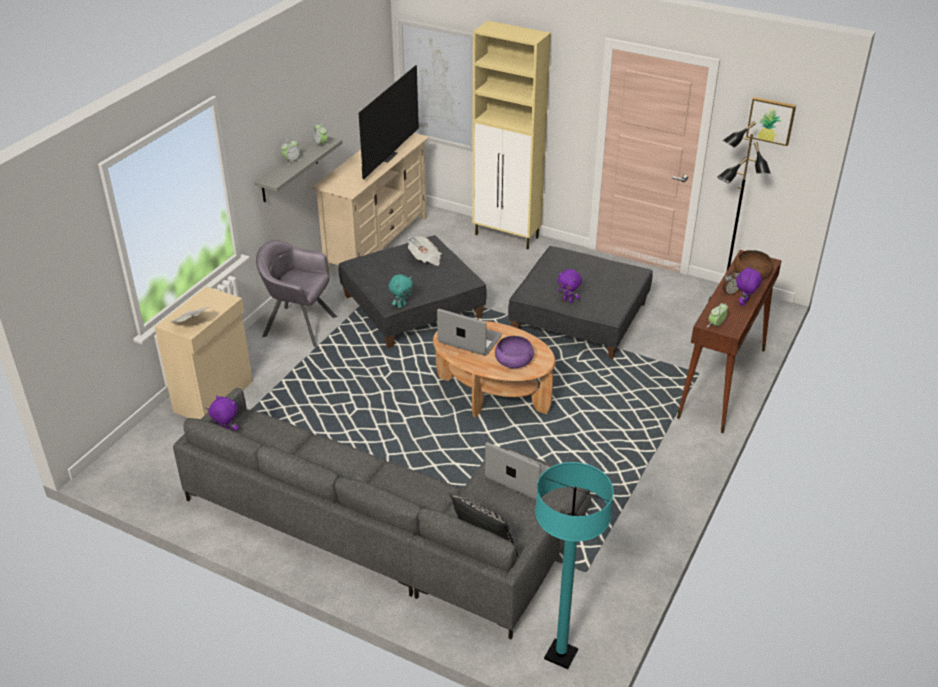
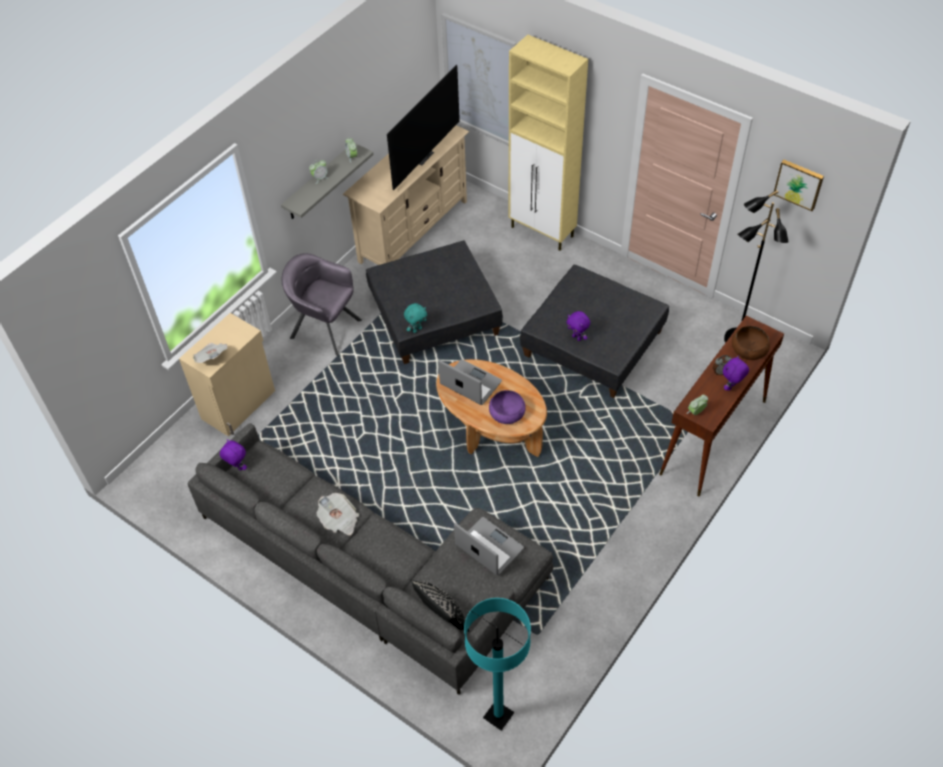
camera: 10 degrees right, 15 degrees up
newspaper [408,236,442,266] -> newspaper moved to [316,493,359,535]

